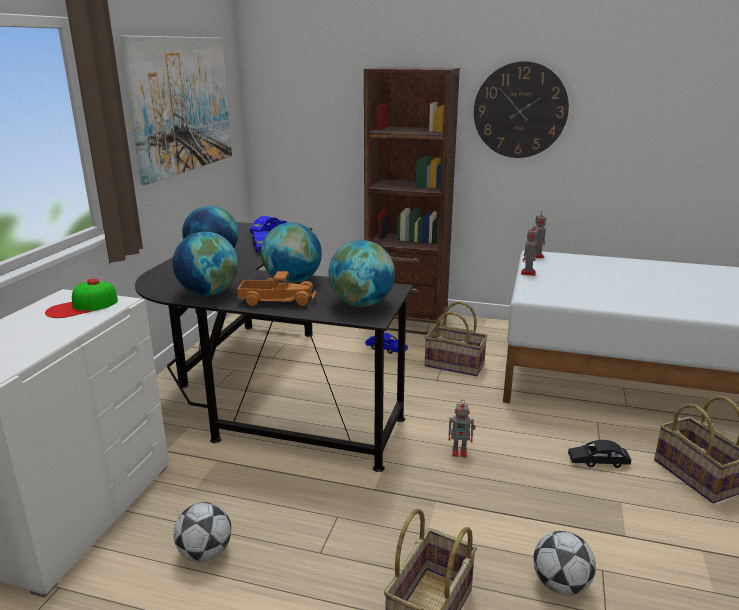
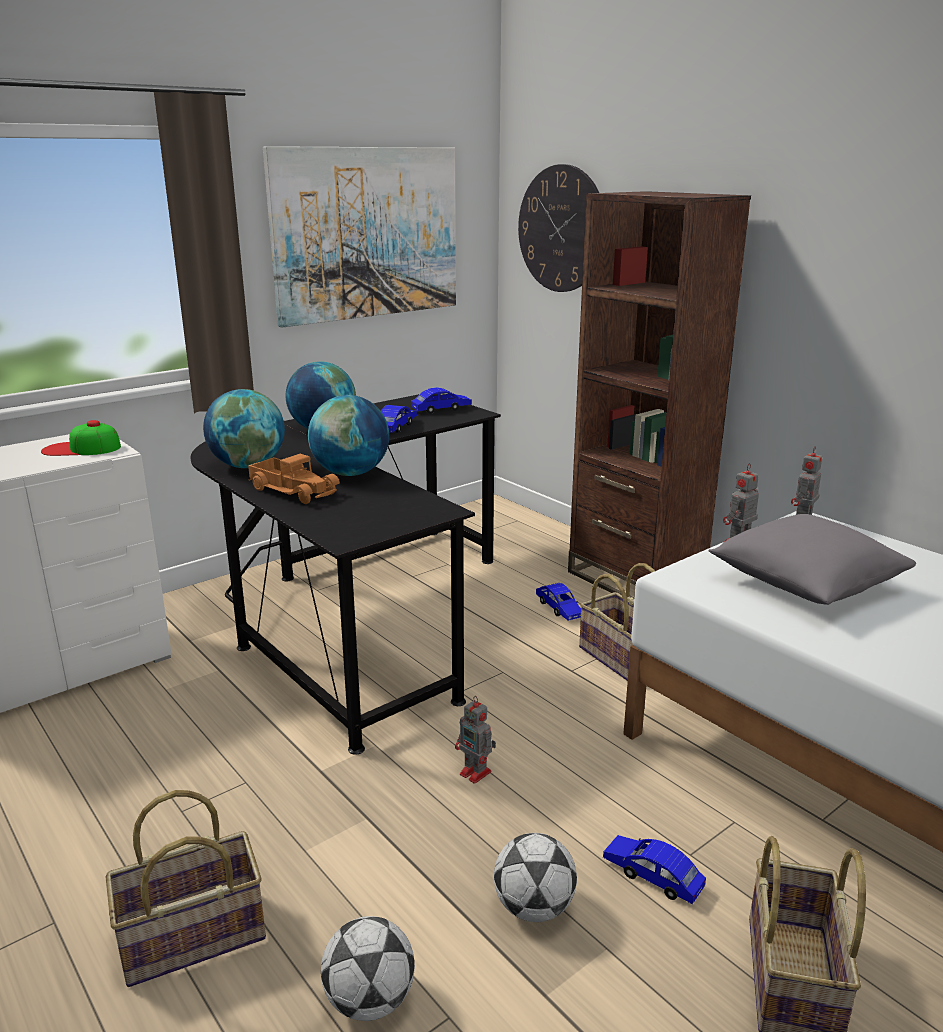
camera: 35 degrees right, 0 degrees up
football [174,502,232,562] -> football moved to [494,833,577,922]
globe [328,240,395,307] -> none
wall clock [474,61,569,158] -> wall clock moved to [518,164,599,292]
black toy car [568,440,631,468] -> blue toy car [603,835,706,904]
none -> grey pillow [709,514,916,605]

